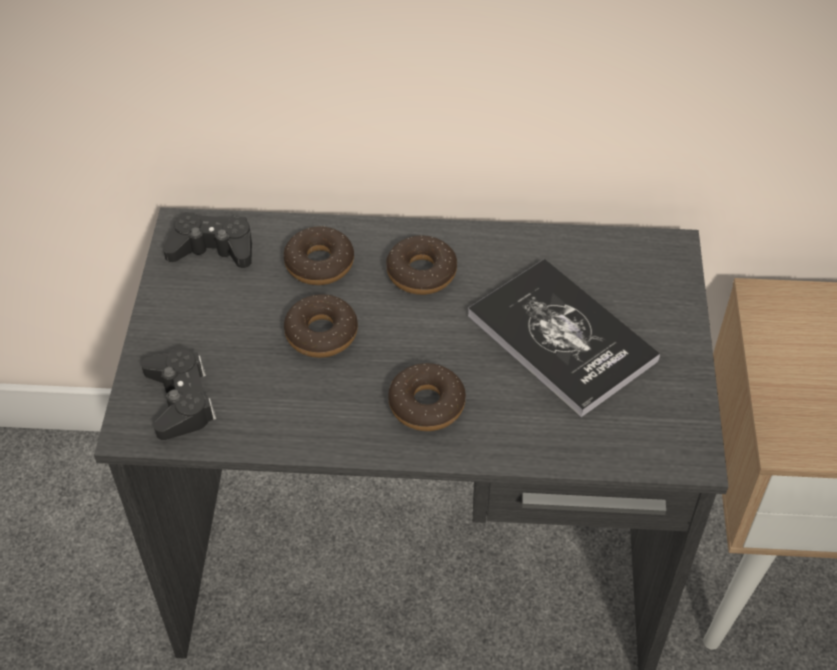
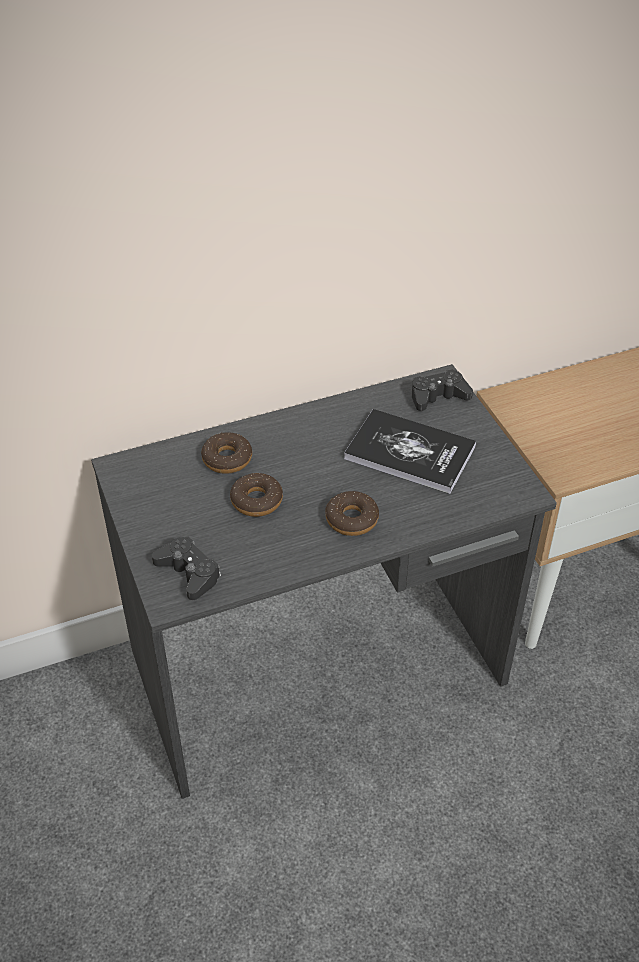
camera: 25 degrees left, 5 degrees down
black game controller [163,212,252,268] -> black game controller moved to [412,369,473,411]
donut [386,235,457,295] -> none

